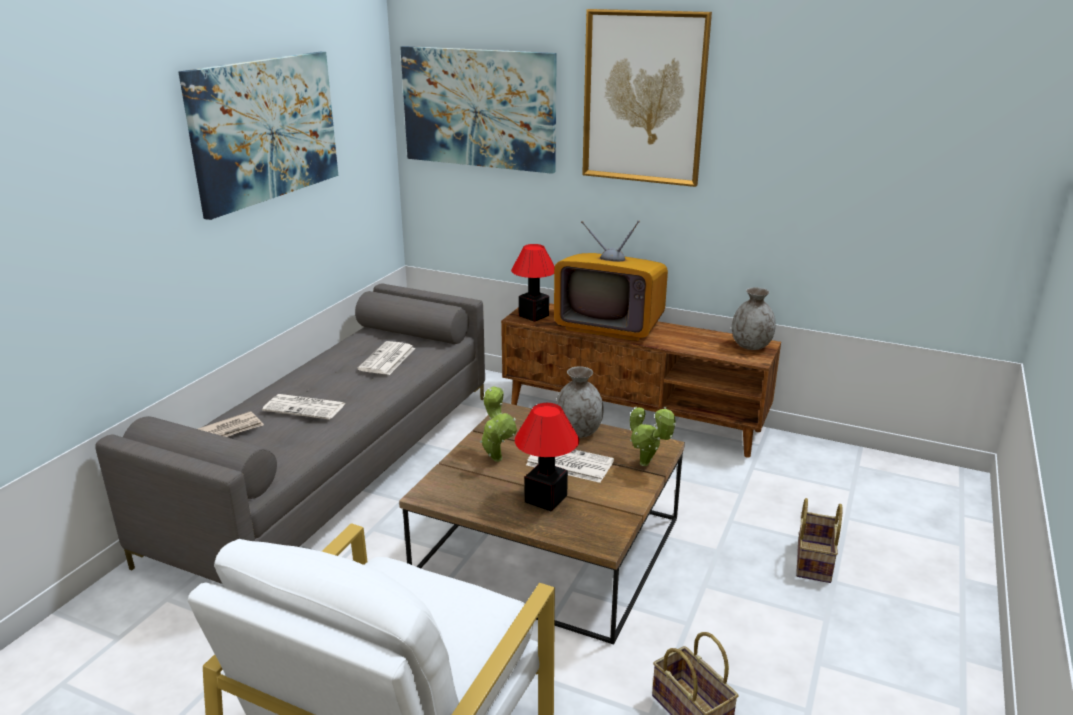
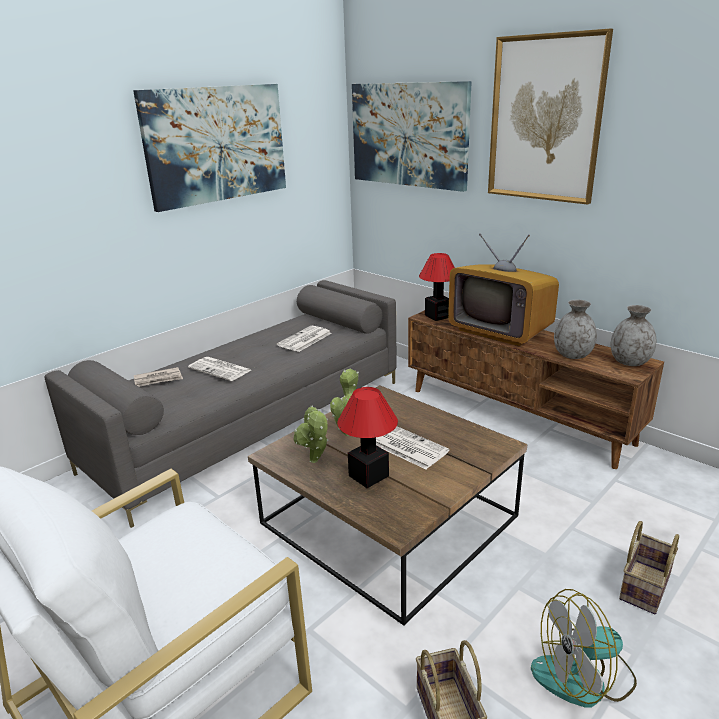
camera: 20 degrees right, 0 degrees up
grey vase [556,366,604,438] -> grey vase moved to [554,300,597,359]
potted plant [630,406,676,466] -> potted plant moved to [293,406,329,463]
none -> fan [531,589,637,708]

